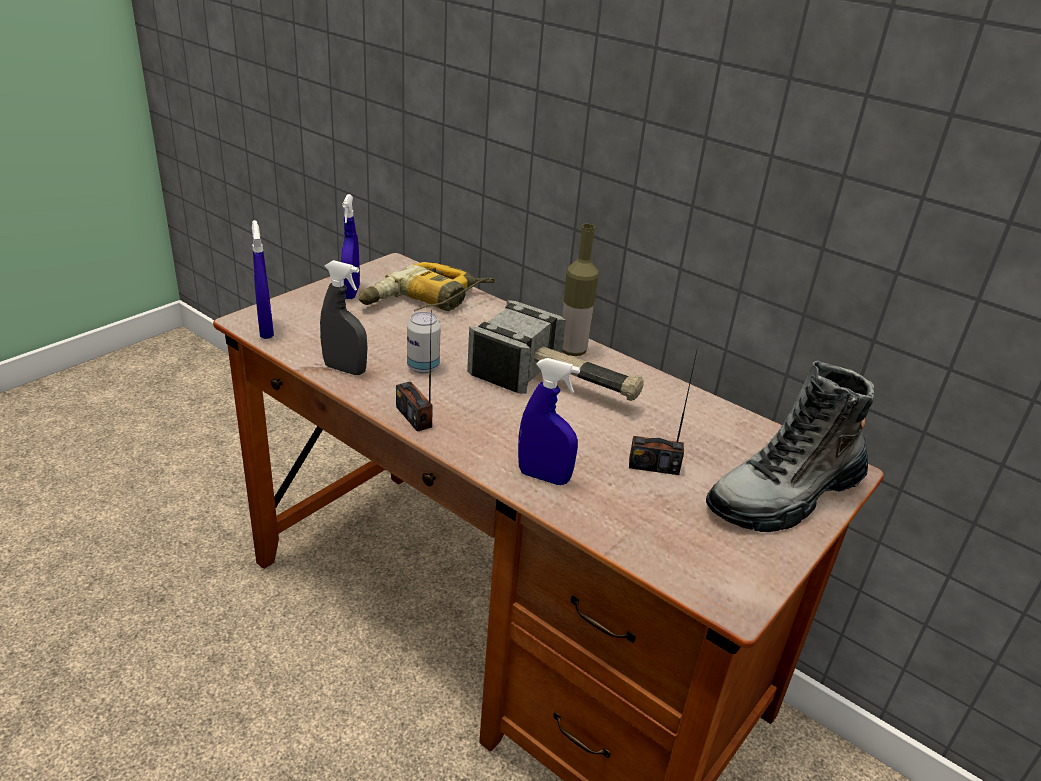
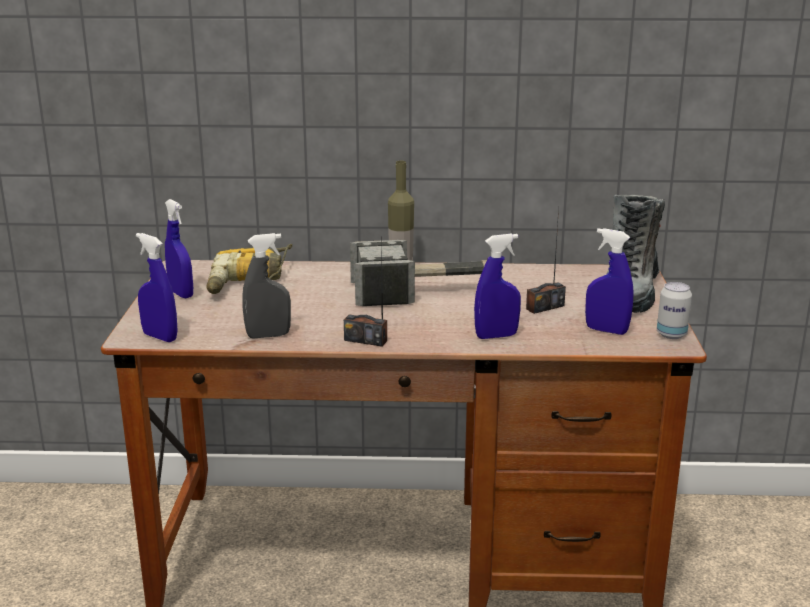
camera: 35 degrees left, 10 degrees down
can [407,312,441,374] -> can moved to [657,282,692,339]
none -> blue spray bottle [585,228,634,335]

